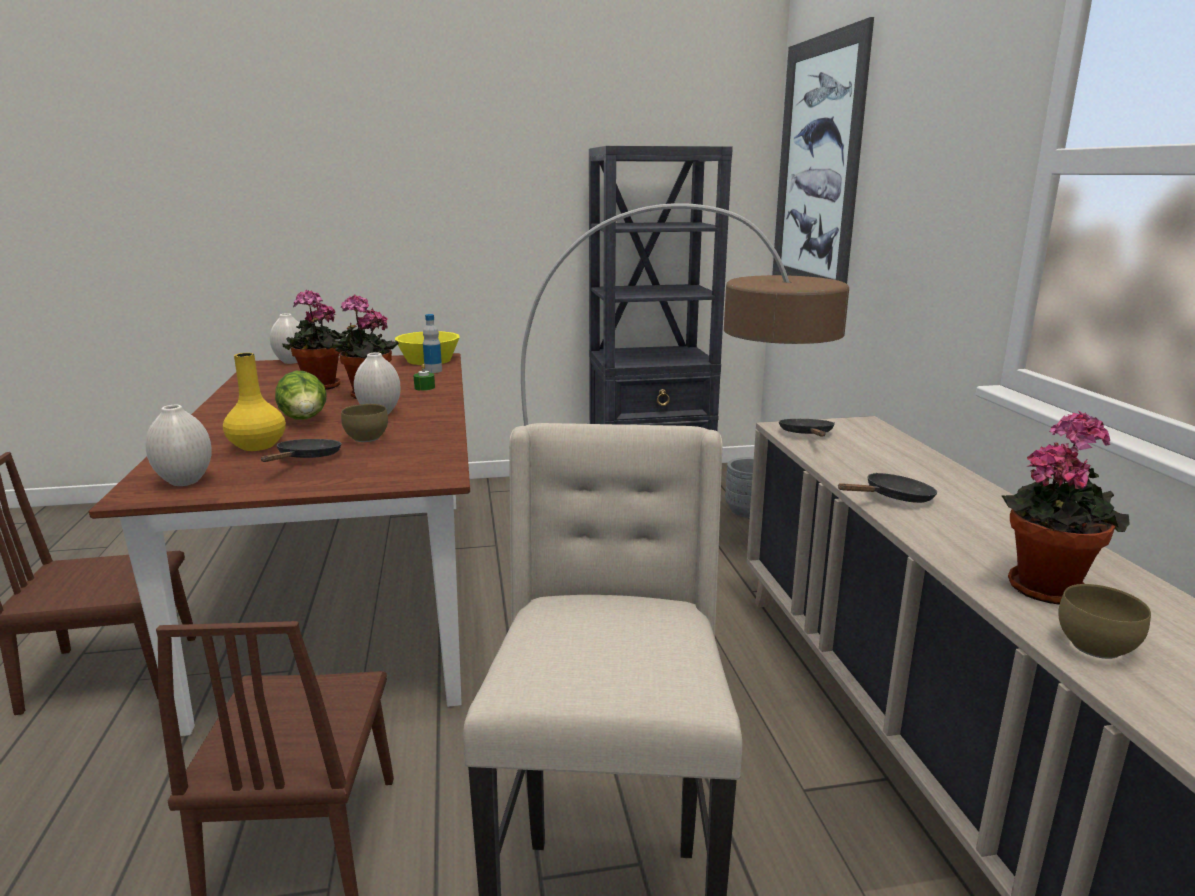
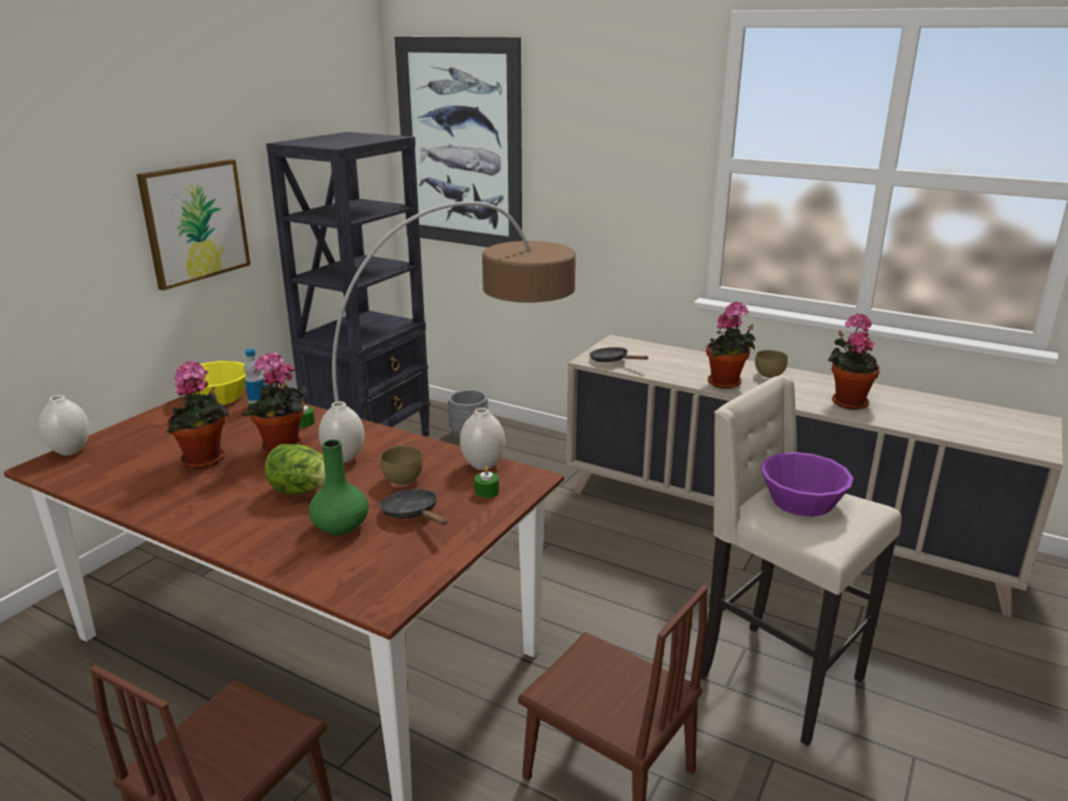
camera: 50 degrees left, 5 degrees up
white vase [145,405,212,486] -> white vase moved to [460,408,505,470]
yellow vase [223,353,286,451] -> green vase [309,439,369,535]
black frying pan [838,473,937,503] -> potted plant [706,301,756,389]
brown bowl [1058,584,1151,659] -> brown bowl moved to [755,350,788,378]
none -> picture [137,159,251,291]
none -> green candle [475,466,499,498]
none -> purple bowl [761,452,853,517]

